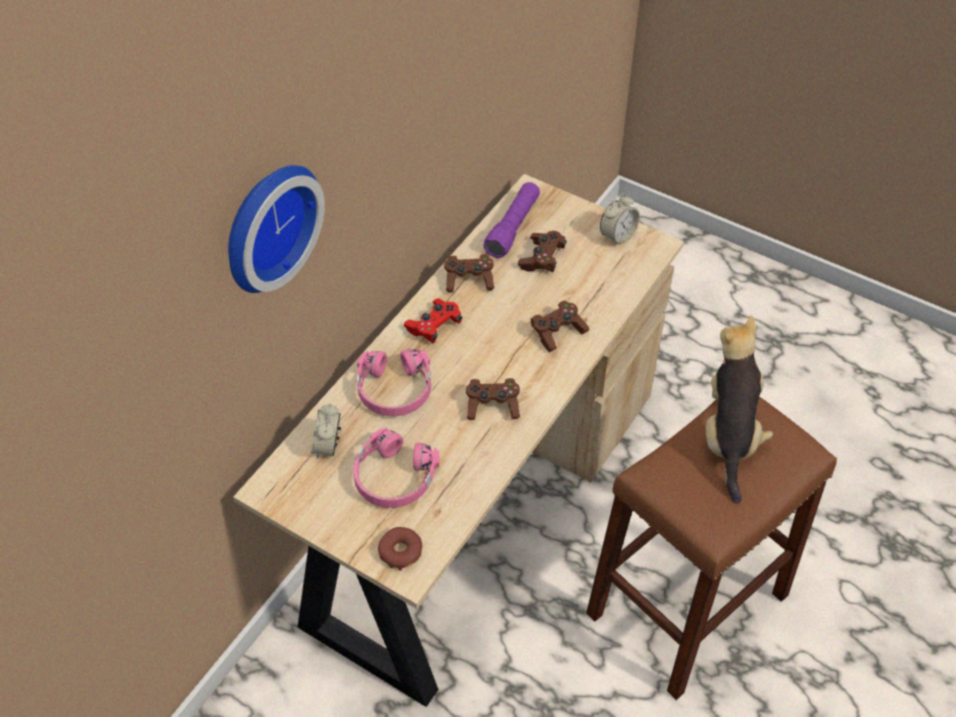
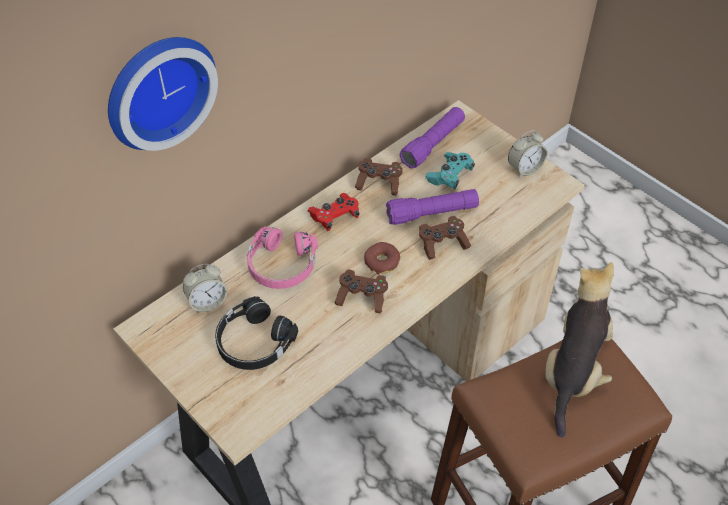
camera: 15 degrees right, 0 degrees up
alarm clock [311,404,341,459] -> alarm clock turned 135 degrees counterclockwise [183,263,228,313]
pink headphones [353,428,440,508] -> black headphones [215,296,298,370]
donut [378,527,422,571] -> donut moved to [364,242,400,275]
brown game controller [518,231,567,272] -> turquoise game controller [426,152,475,189]
none -> purple flashlight [386,189,479,225]

